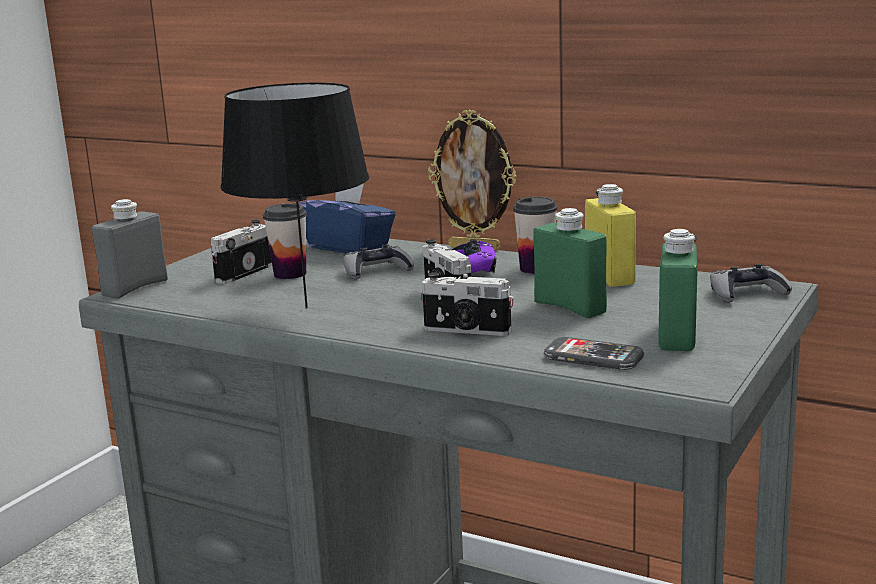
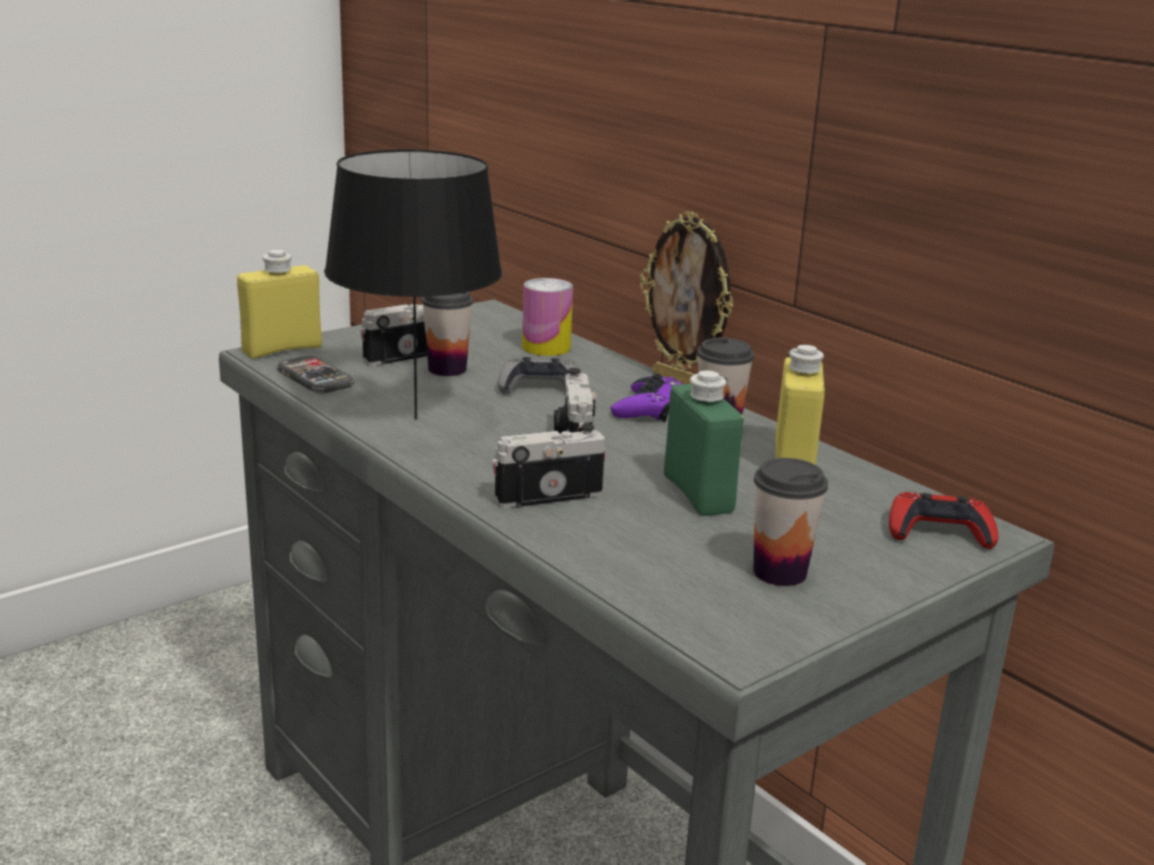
camera: 20 degrees right, 5 degrees up
grey bottle [92,199,168,299] -> yellow bottle [237,250,322,359]
blue tissue box [298,183,396,253] -> can [522,278,573,356]
camera [420,272,514,336] -> camera turned 120 degrees clockwise [492,423,607,508]
phone [544,337,644,370] -> phone moved to [277,356,355,393]
green bottle [658,229,697,351] -> cup [753,458,828,586]
grey game controller [710,264,792,303] -> red game controller [889,492,998,549]

